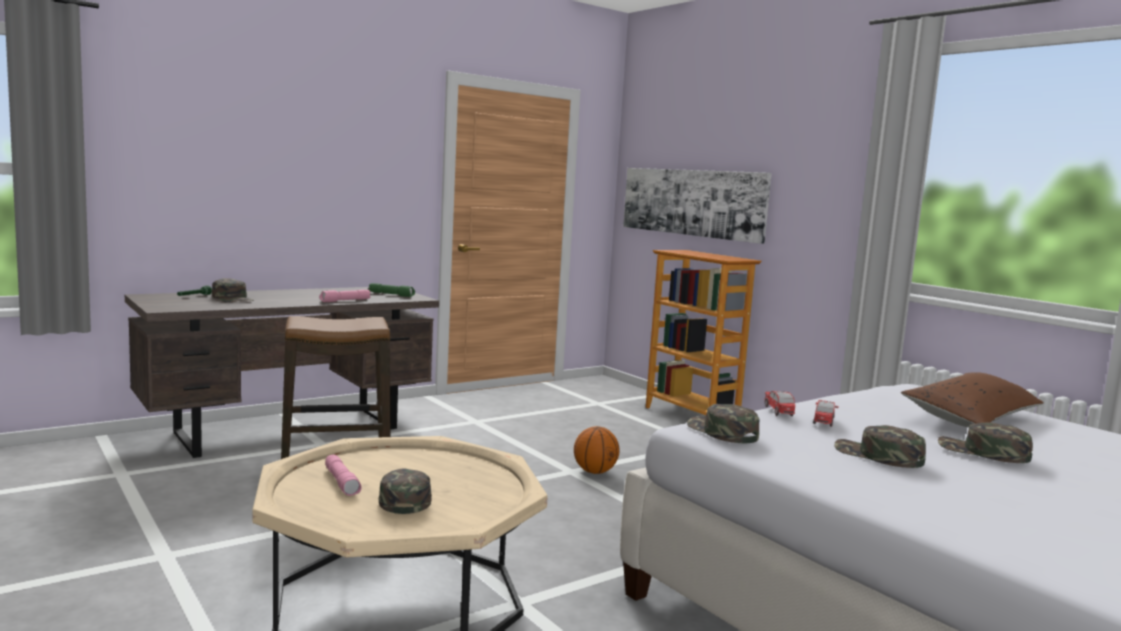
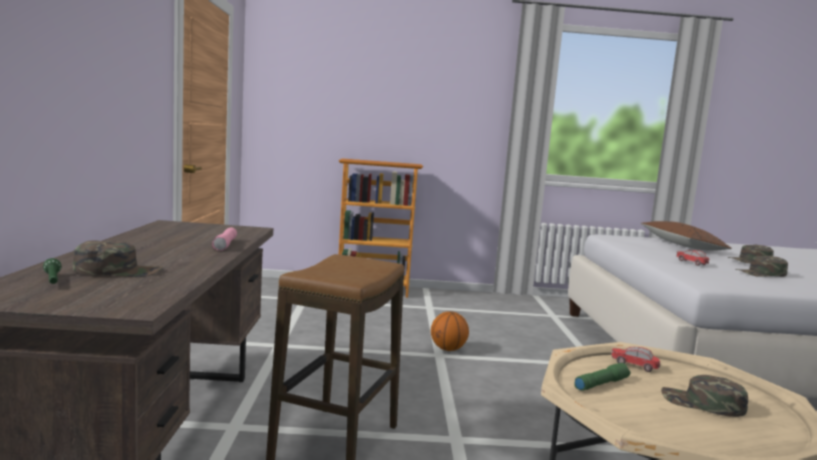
camera: 55 degrees left, 0 degrees up
pink flashlight [325,455,362,496] -> none
green flashlight [369,283,415,297] -> green flashlight moved to [574,363,630,391]
picture [623,168,772,244] -> none
green cap [687,404,760,443] -> none
toy car [764,391,795,416] -> toy car moved to [611,347,660,372]

